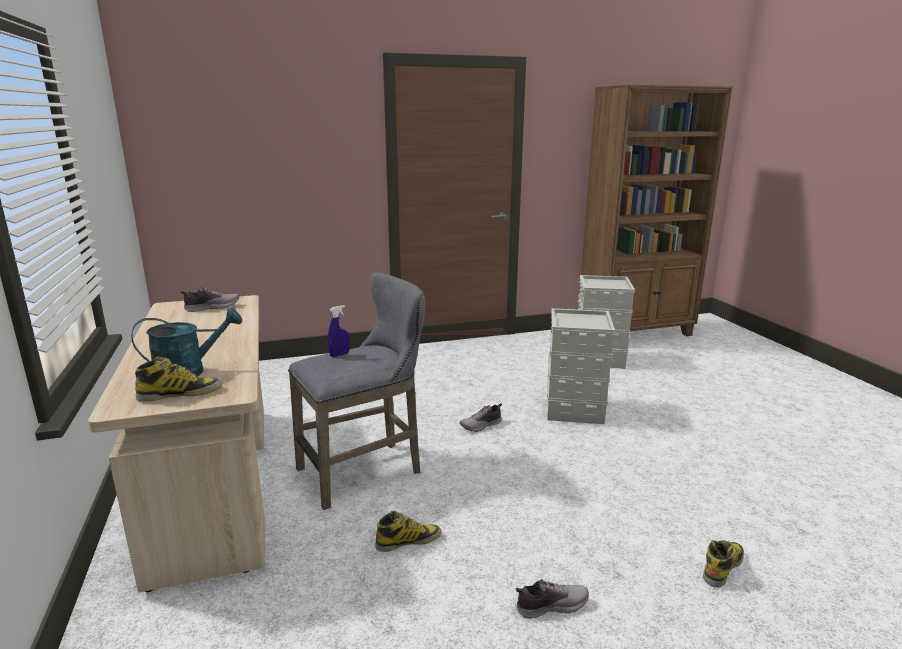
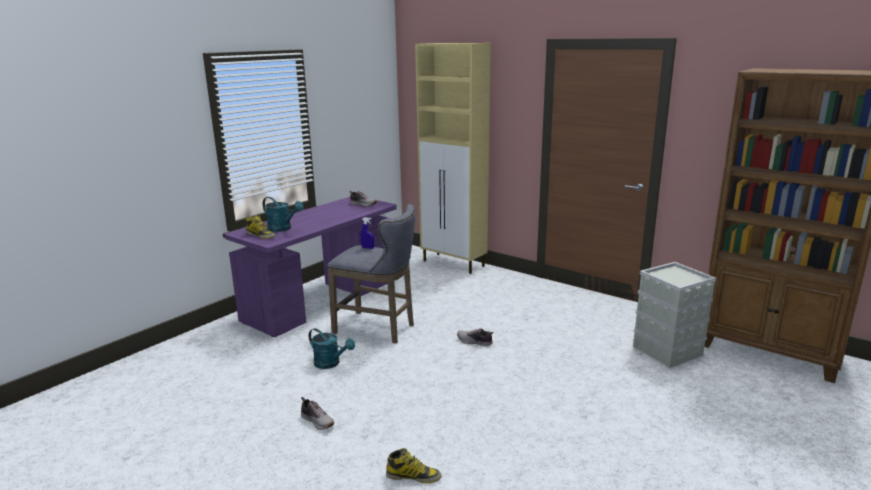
camera: 55 degrees right, 0 degrees up
beige desk [88,295,265,593] -> purple desk [225,197,397,337]
boot [375,511,442,552] -> turquoise watering can [309,328,355,369]
grey storage box [547,308,615,424] -> none
none -> beige cabinet [415,43,491,274]

